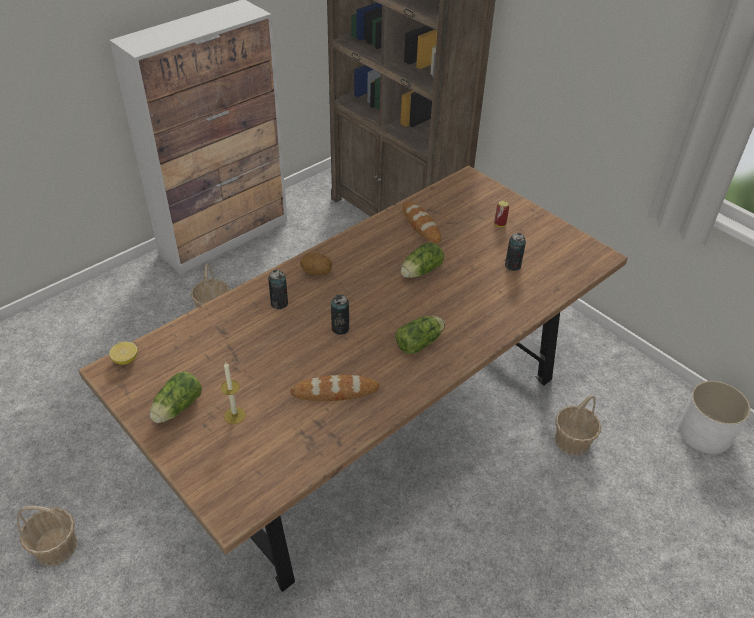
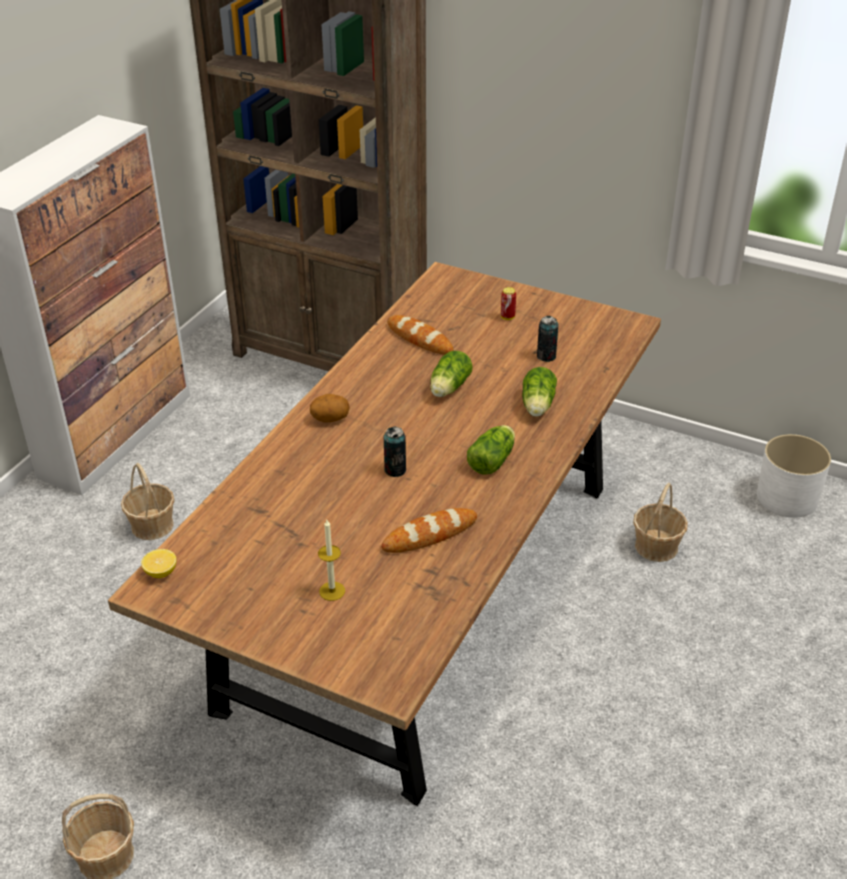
camera: 20 degrees left, 5 degrees down
lettuce [150,372,202,423] -> lettuce moved to [522,367,557,417]
can [268,270,288,309] -> none

